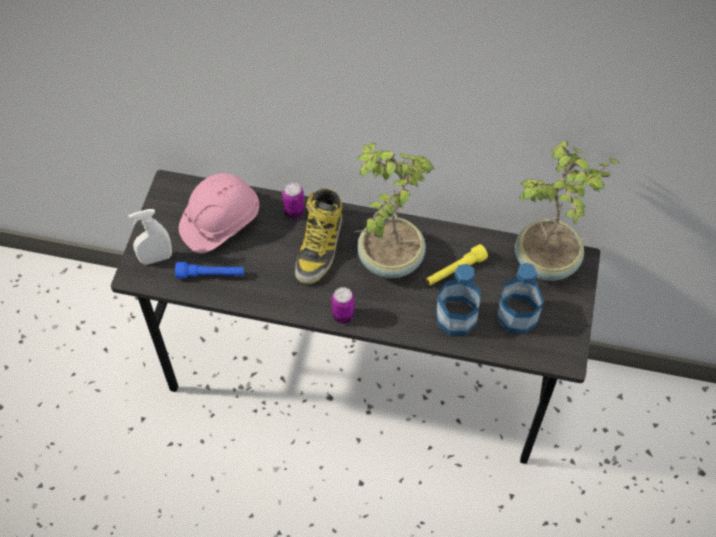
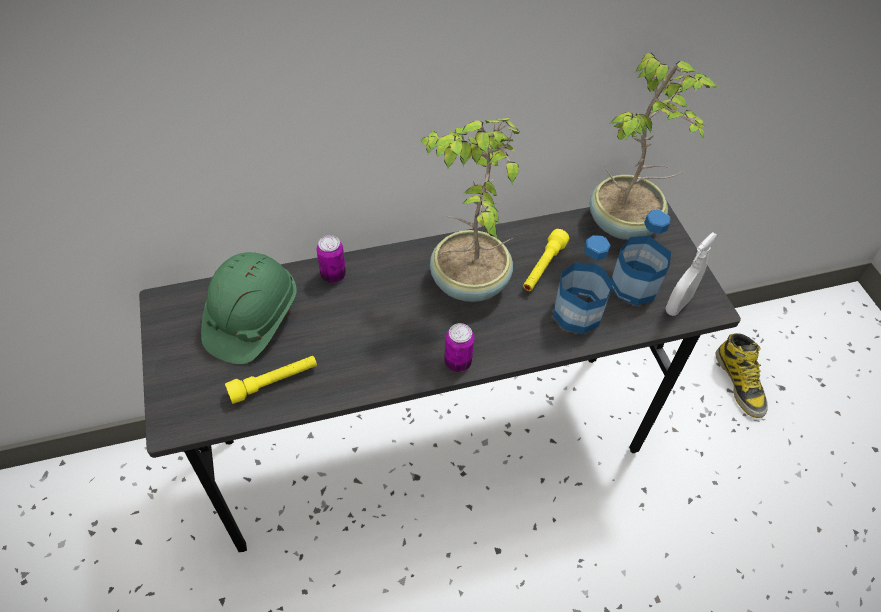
camera: 30 degrees left, 5 degrees down
white spray bottle [128,209,172,265] -> white spray bottle moved to [666,232,717,316]
blue flashlight [175,262,245,279] -> yellow flashlight [225,356,317,404]
pink hard hat [179,173,259,253] -> green hard hat [201,252,297,364]
boot [295,189,342,284] -> boot moved to [715,333,768,418]

